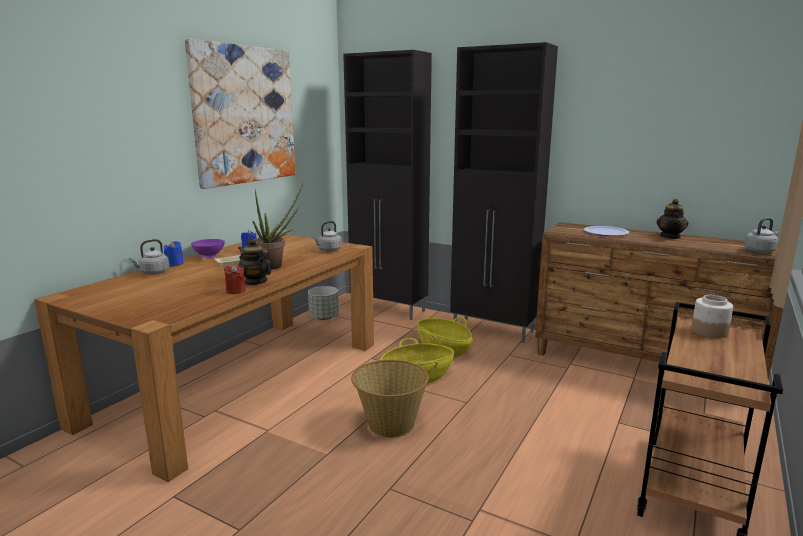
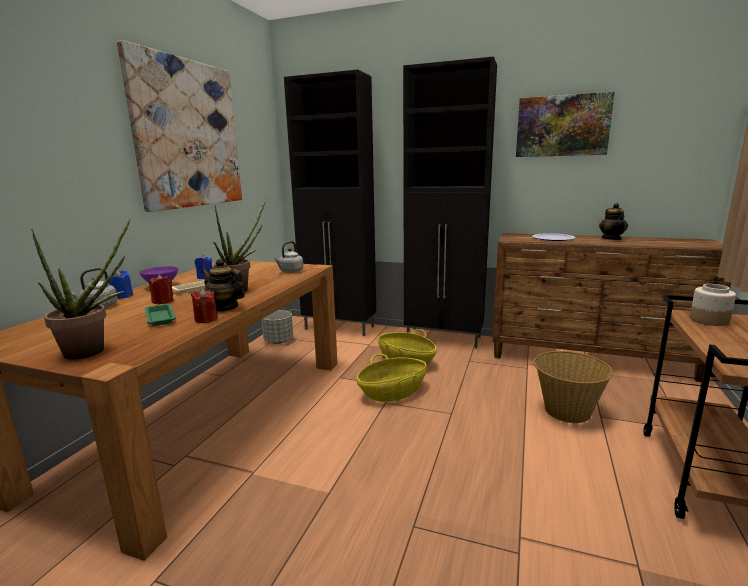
camera: 10 degrees left, 0 degrees up
basket [351,360,429,438] -> basket moved to [533,351,613,423]
grey kettle [744,218,779,253] -> none
none -> potted plant [31,218,131,360]
none -> green tray [145,304,176,326]
none -> red candle [149,274,174,304]
none -> picture [516,92,615,157]

